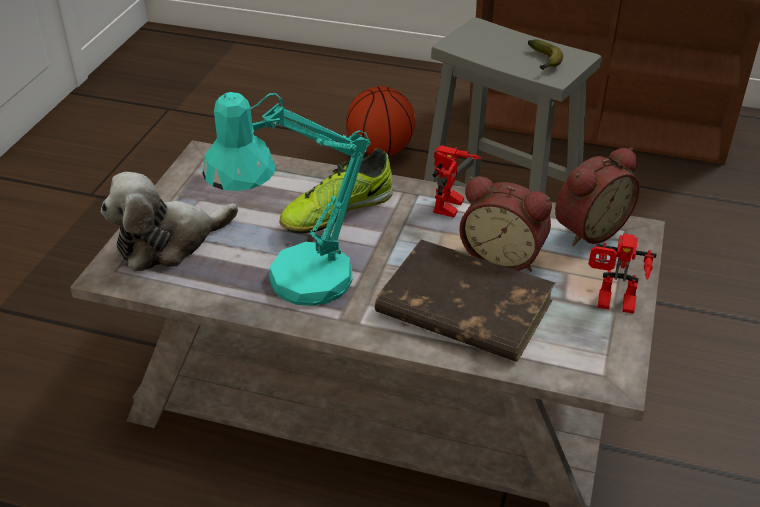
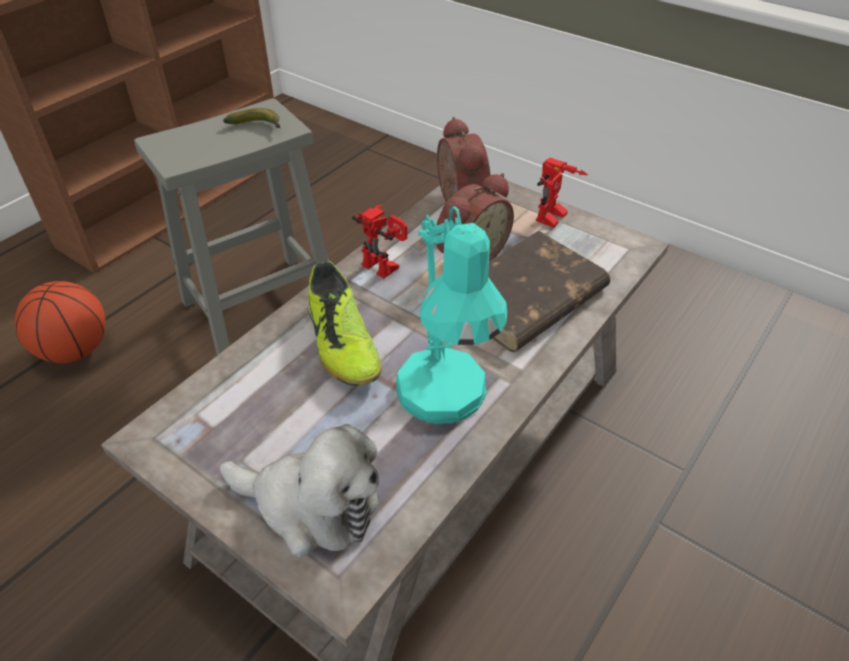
camera: 70 degrees left, 5 degrees up
plush toy [101,172,238,272] -> plush toy turned 60 degrees counterclockwise [220,424,379,558]

